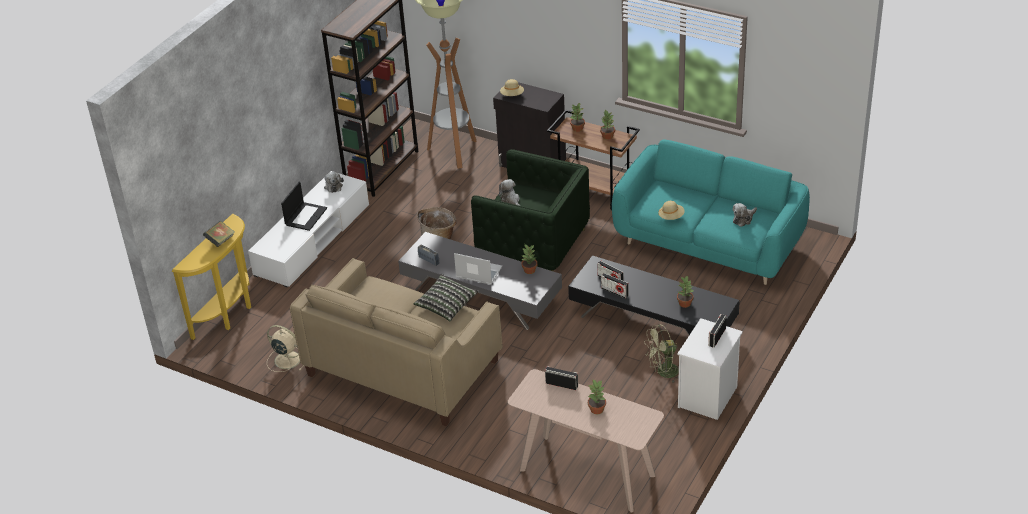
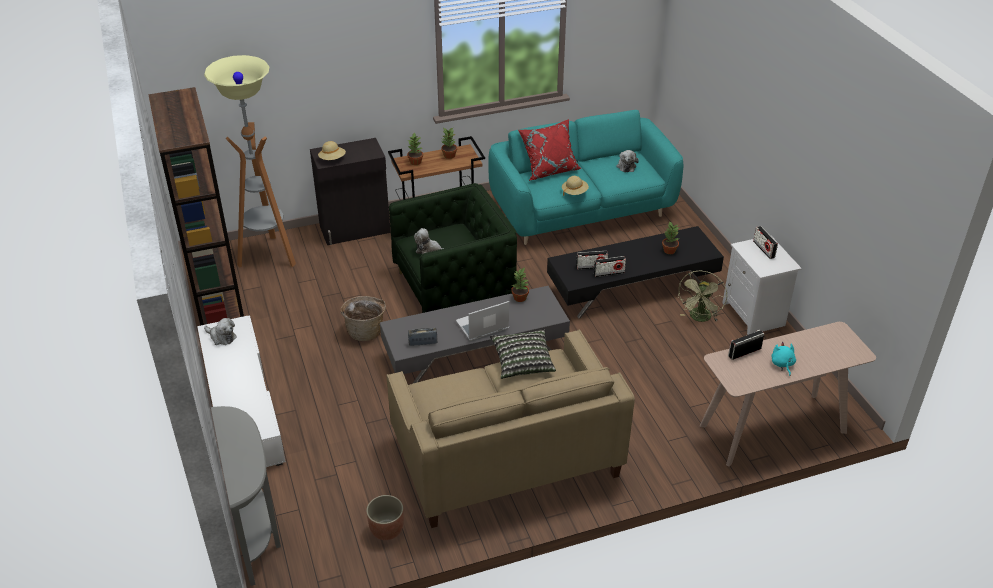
camera: 50 degrees left, 0 degrees up
yellow console table [172,213,251,340] -> grey console table [211,406,281,586]
book [203,221,235,247] -> none
beige fan [267,325,304,372] -> planter [366,495,404,540]
laptop [281,182,327,231] -> none
potted plant [588,380,606,414] -> none
none -> red pillow [518,119,581,181]
none -> turquoise plush toy [772,342,796,376]

